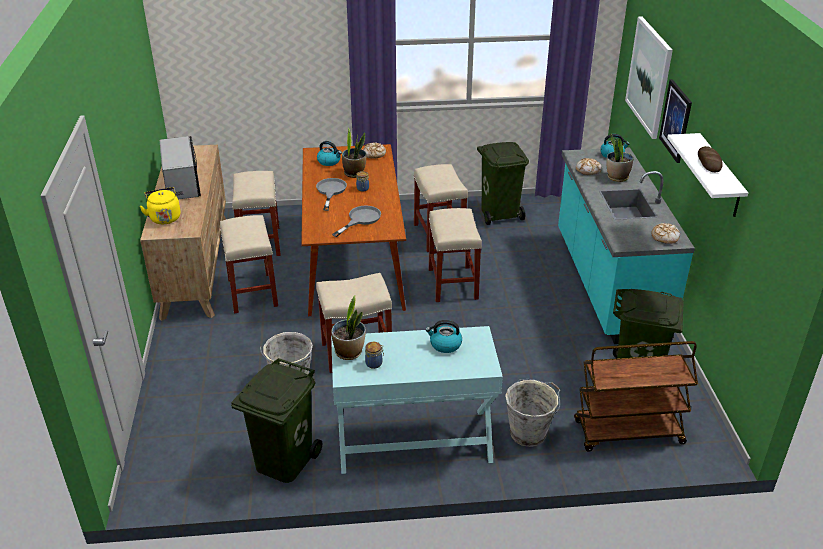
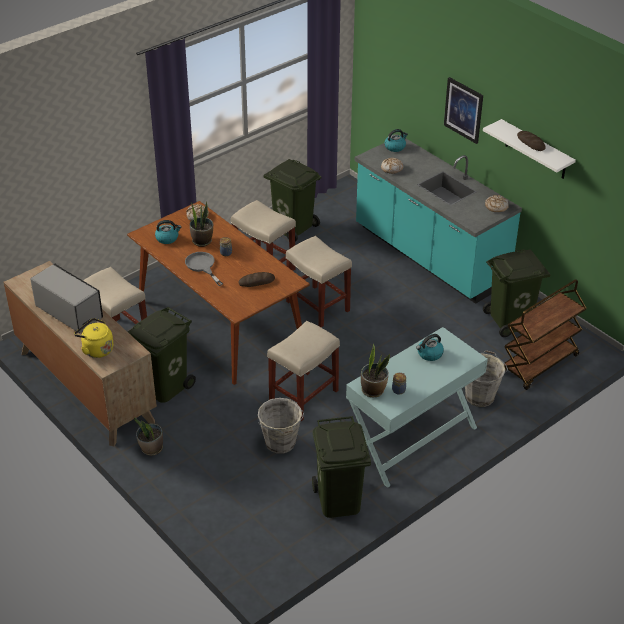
camera: 35 degrees left, 5 degrees up
beige stool [220,215,278,313] -> green trash can [128,307,196,403]
grey frying pan [332,206,381,237] -> bread [238,272,275,287]
potted plant [607,134,634,182] -> potted plant moved to [134,417,163,455]
picture [625,17,673,139] -> none

